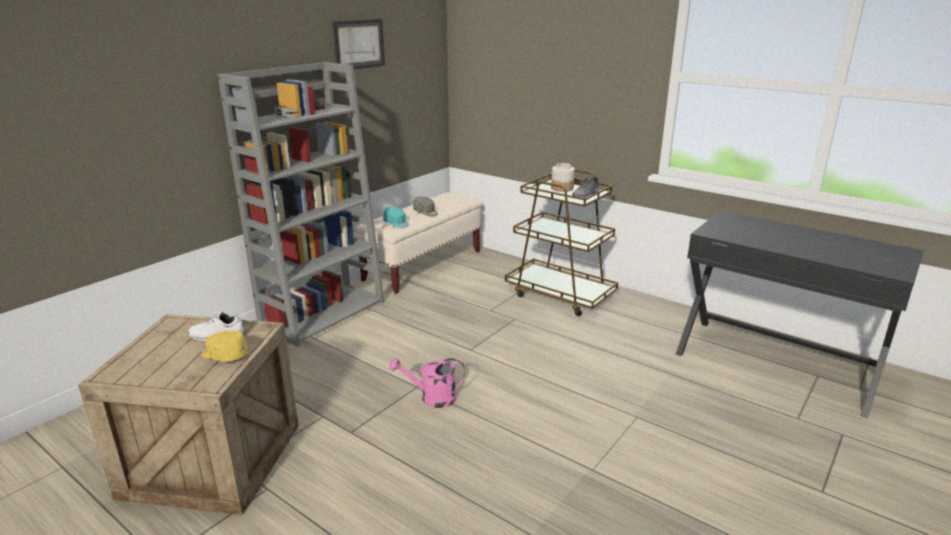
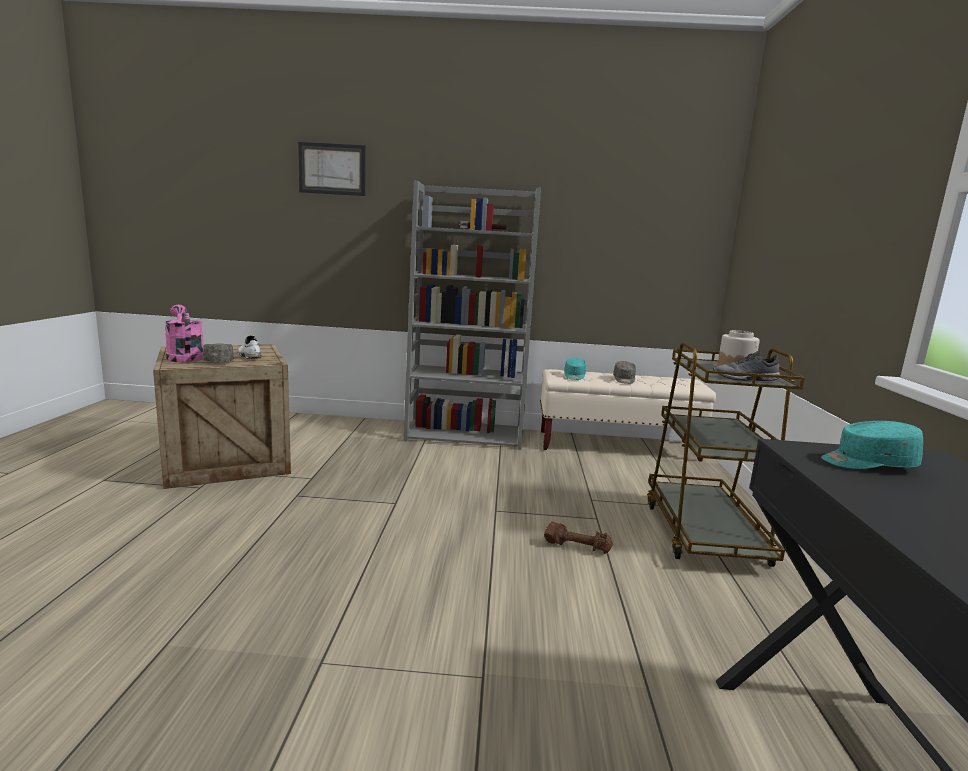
camera: 55 degrees right, 10 degrees down
yellow cap [202,331,248,362] -> grey cap [203,343,235,362]
picture [332,19,385,70] -> picture moved to [298,142,366,196]
pink watering can [389,357,465,408] -> pink watering can moved to [165,305,203,362]
none -> brown dumbbell [544,521,612,554]
none -> turquoise cap [821,421,923,469]

